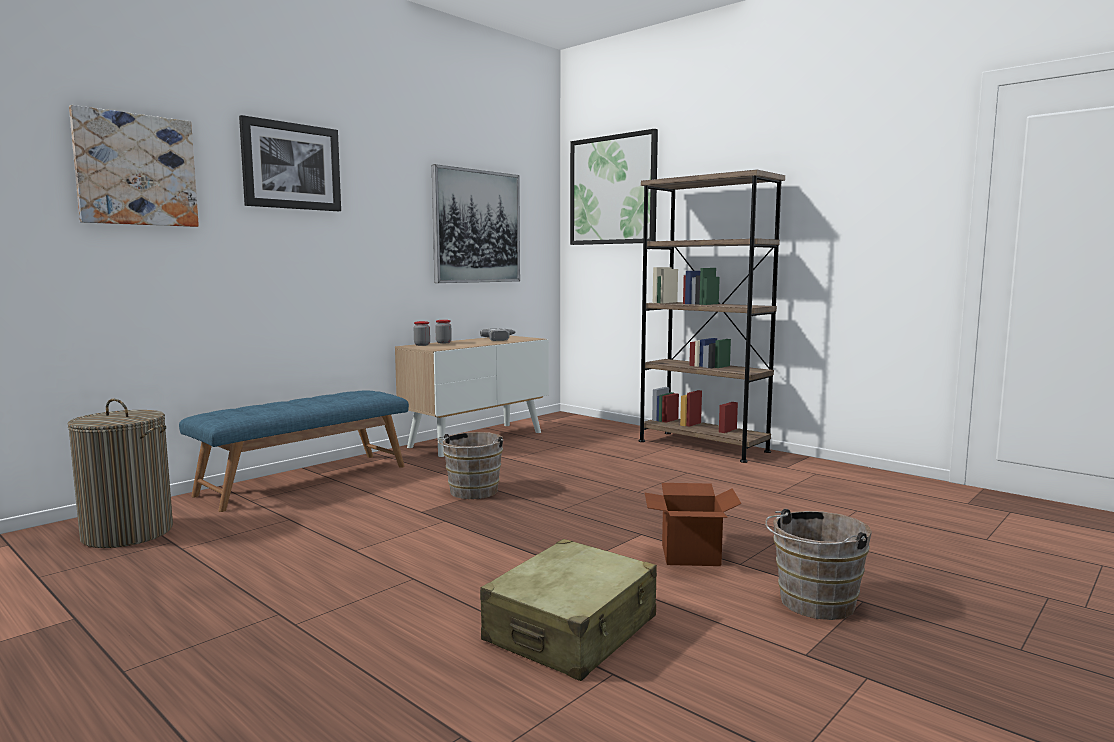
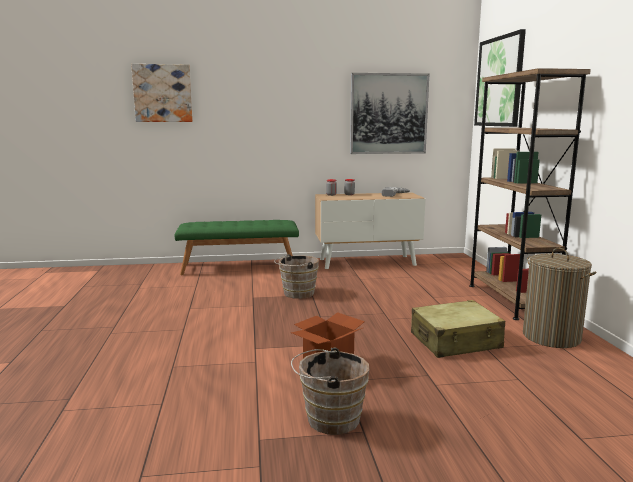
camera: 40 degrees right, 5 degrees up
laundry basket [67,399,173,548] -> laundry basket moved to [523,247,596,348]
blue bench [179,391,409,512] -> green bench [175,220,299,275]
picture [239,115,341,211] -> none
beige suitcase [480,539,657,681] -> beige suitcase moved to [411,300,505,358]

